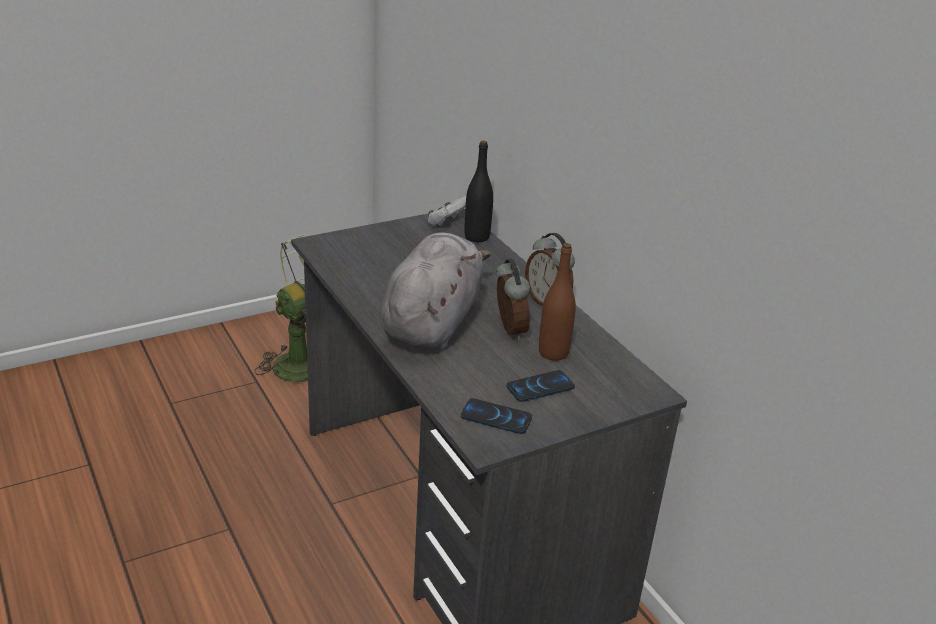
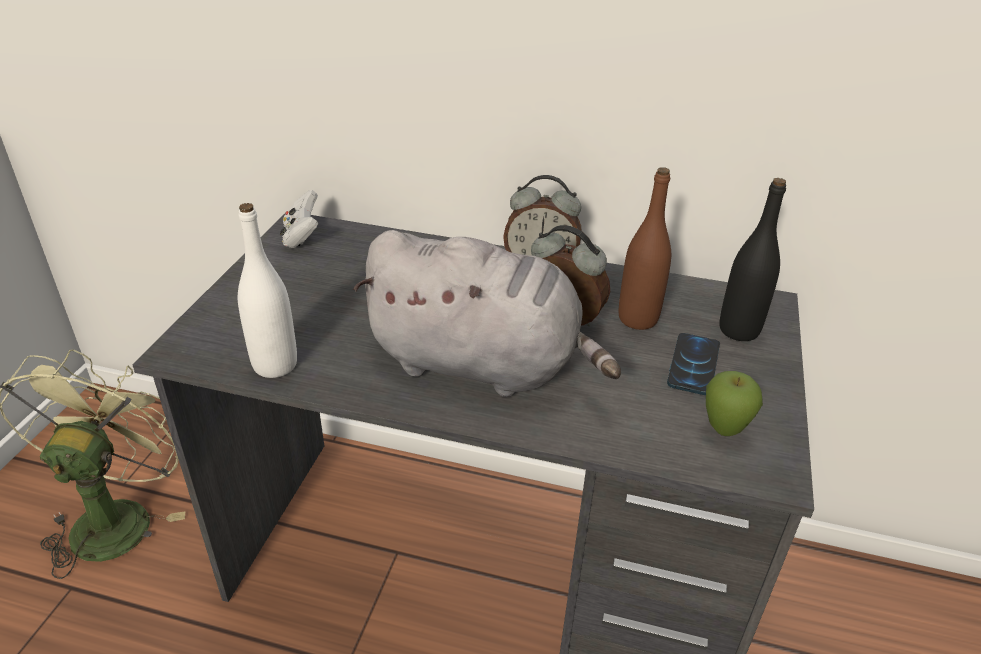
camera: 45 degrees left, 5 degrees up
grey plush toy [380,232,491,350] -> grey plush toy turned 135 degrees clockwise [353,230,621,397]
phone [461,398,532,434] -> apple [706,371,763,436]
black bottle [464,140,493,242] -> black bottle moved to [719,178,786,341]
none -> white bottle [238,203,297,378]

